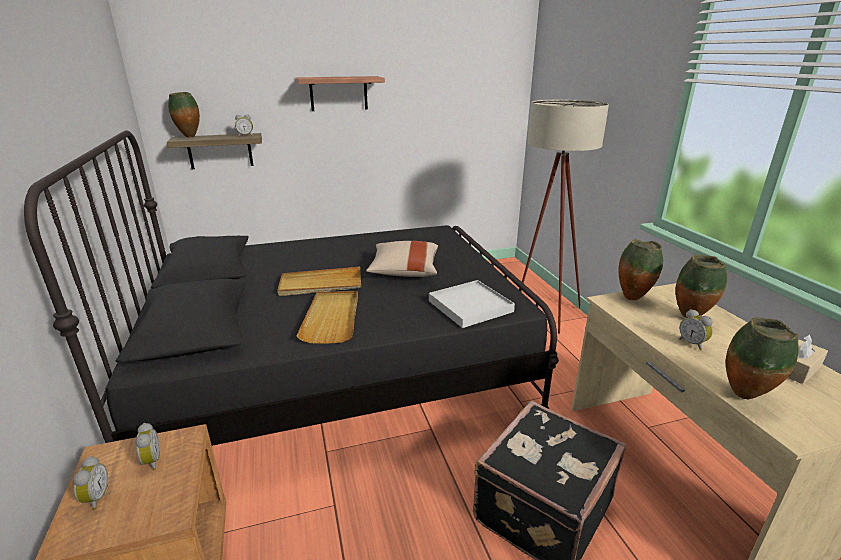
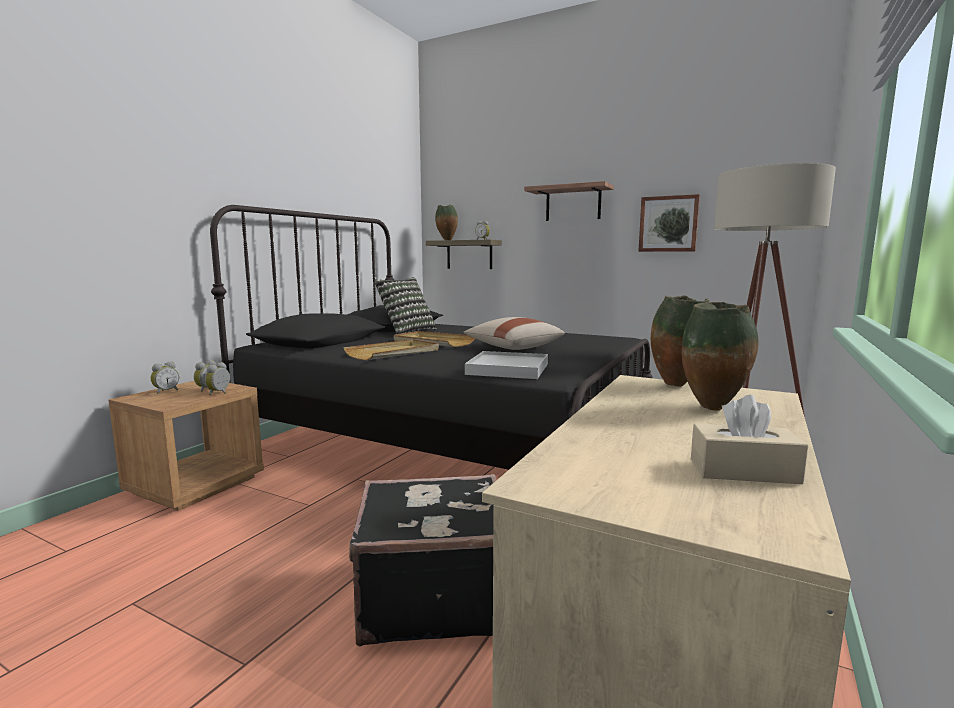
camera: 45 degrees right, 15 degrees down
alarm clock [679,309,713,350] -> alarm clock moved to [205,362,230,395]
vase [726,317,799,399] -> none
none -> pillow [374,277,437,334]
none -> picture [638,194,700,252]

